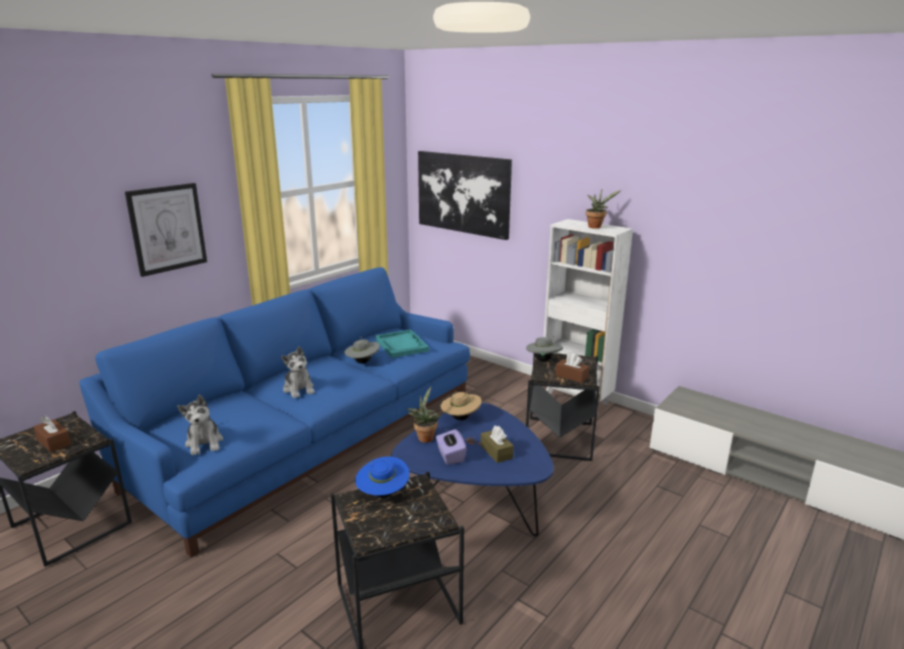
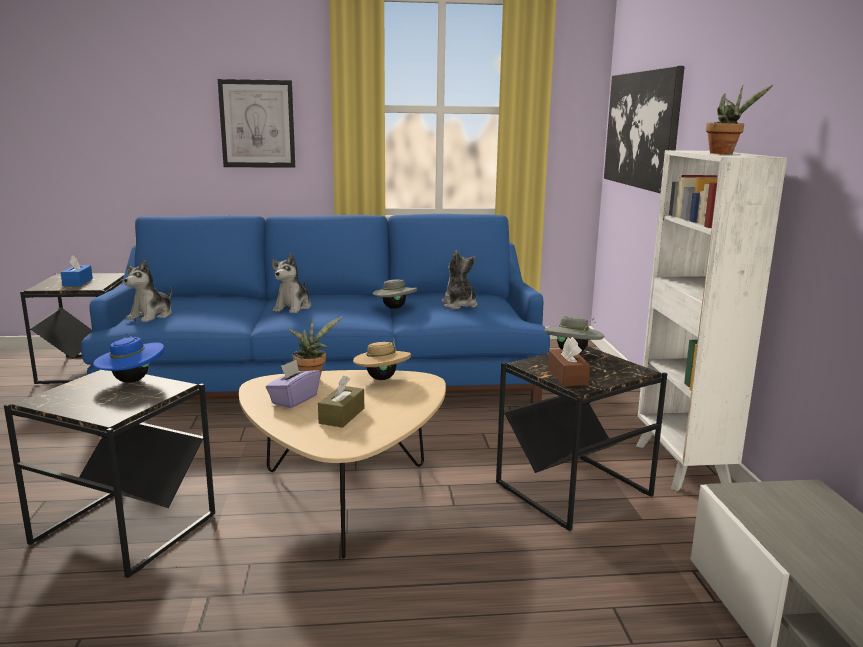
camera: 45 degrees right, 5 degrees down
brown tissue box [33,416,71,452] -> blue tissue box [61,255,93,286]
turquoise tray [375,330,429,358] -> plush toy [441,250,478,309]
blue coffee table [391,403,554,536] -> beige coffee table [239,370,446,558]

